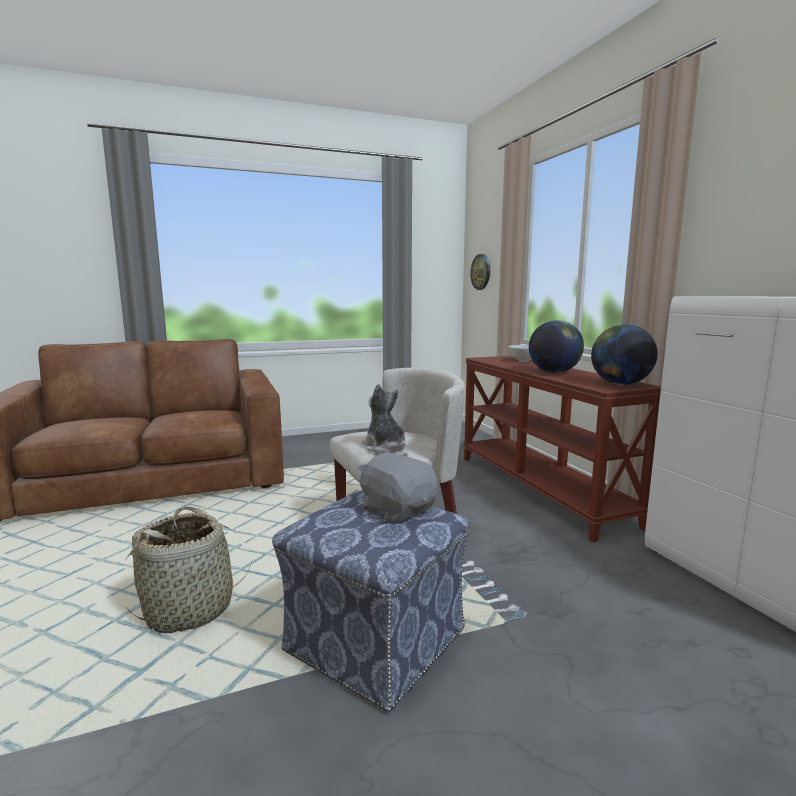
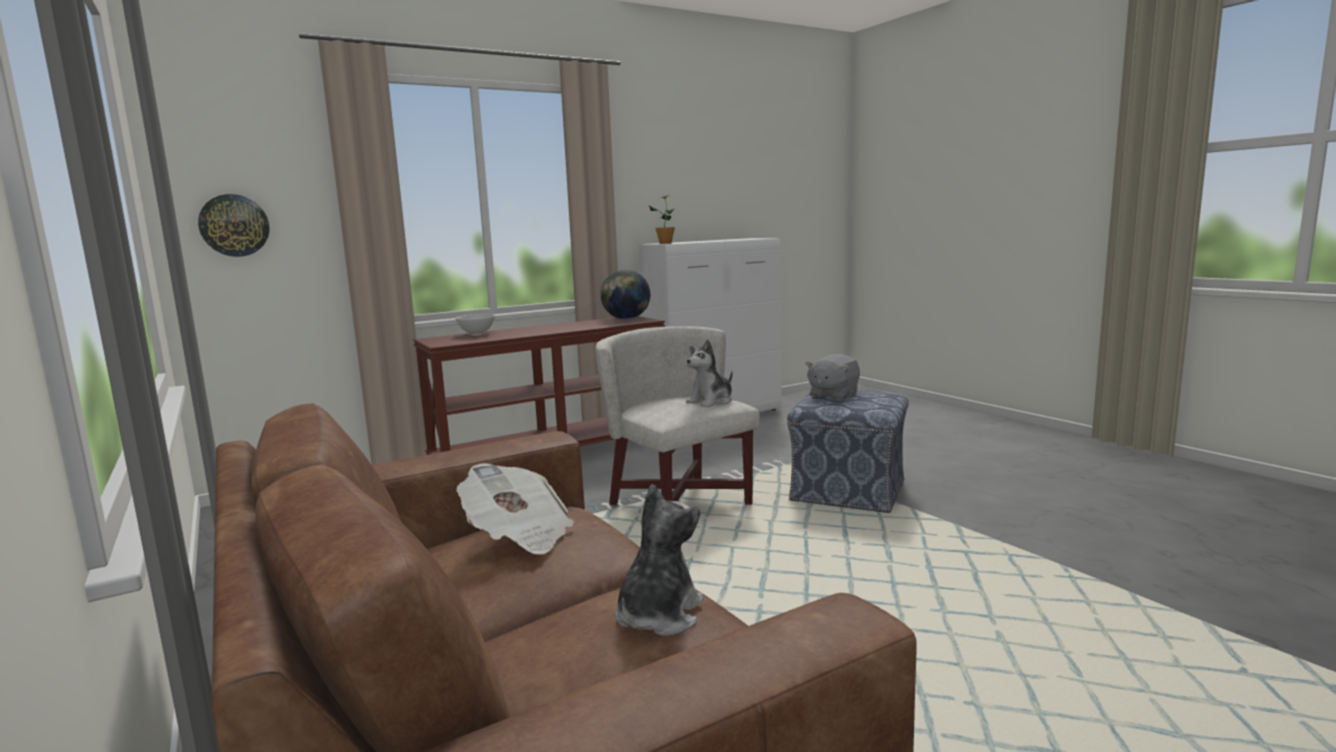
camera: 100 degrees left, 0 degrees up
basket [125,506,252,633] -> none
globe [529,320,584,373] -> none
none -> newspaper [456,463,574,554]
none -> plush toy [615,484,704,636]
none -> potted plant [649,195,675,244]

